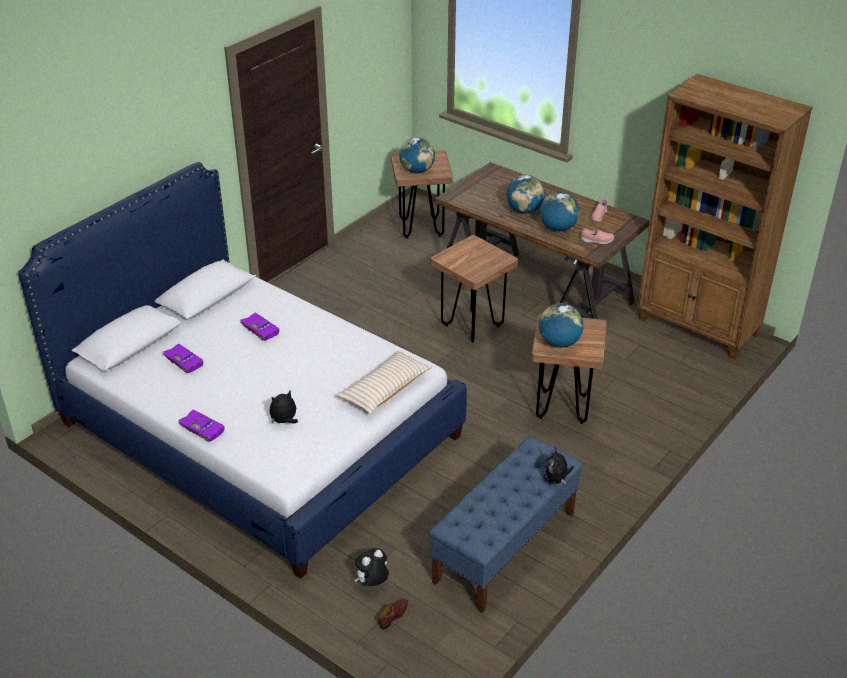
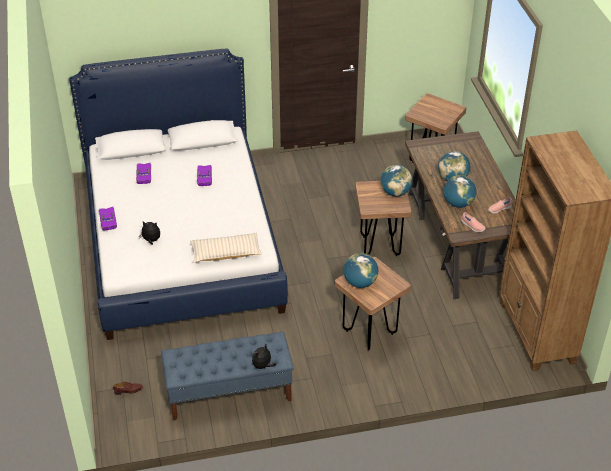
camera: 40 degrees right, 5 degrees up
plush toy [355,548,389,586] -> none
globe [399,137,435,173] -> globe moved to [380,165,412,196]

